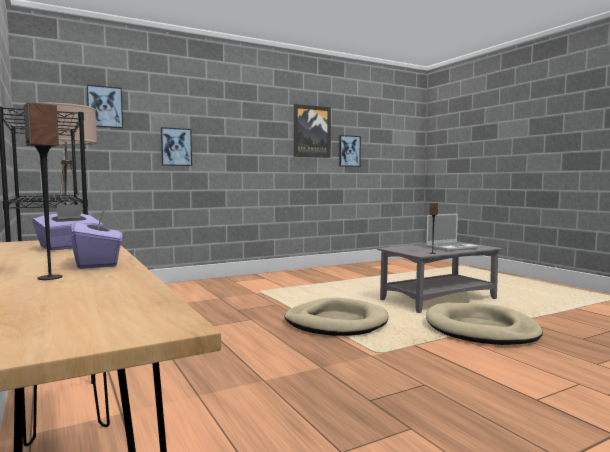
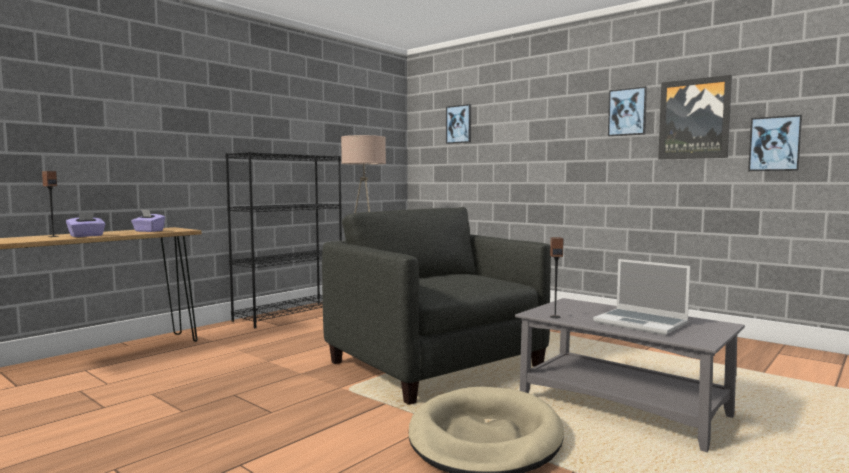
camera: 70 degrees right, 0 degrees up
picture [161,127,192,166] -> picture moved to [608,86,647,136]
beige dog bed [284,298,388,336] -> grey armchair [322,207,551,405]

